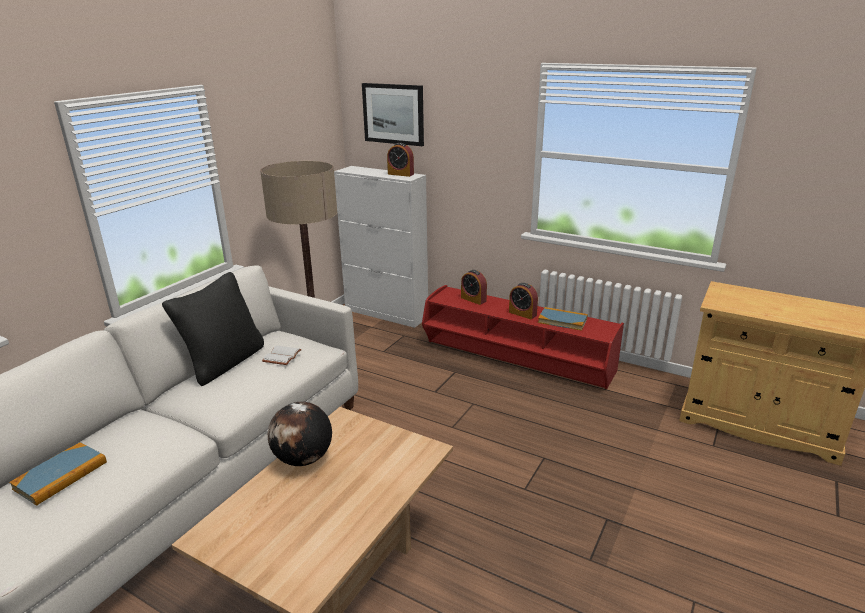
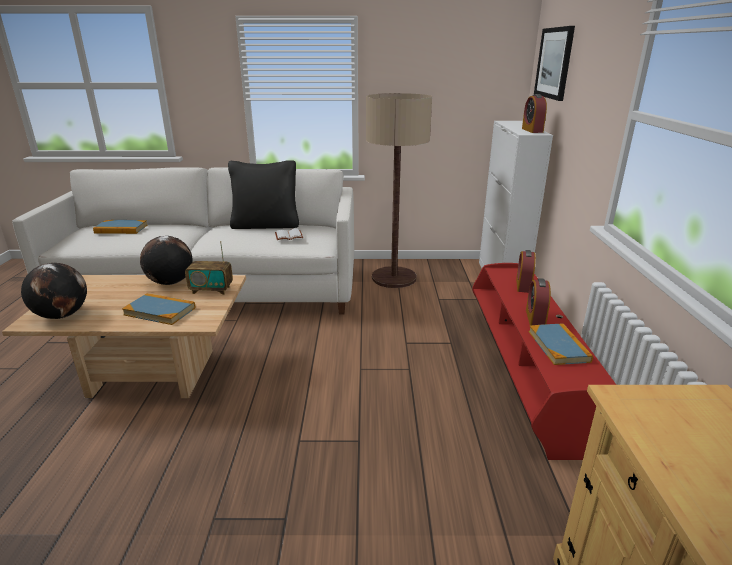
camera: 60 degrees right, 0 degrees up
none -> globe [21,263,87,319]
none -> book [122,293,195,325]
none -> radio [185,241,233,295]

